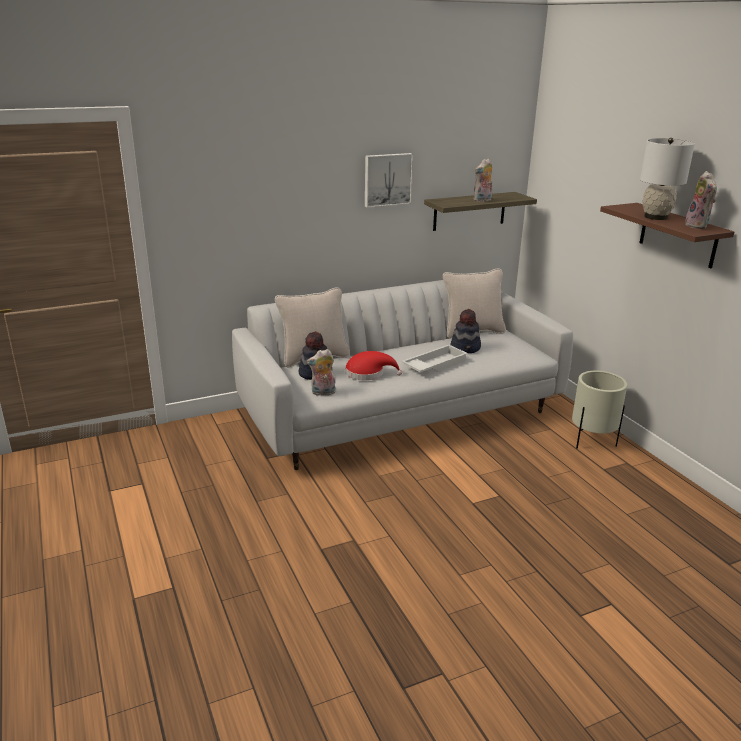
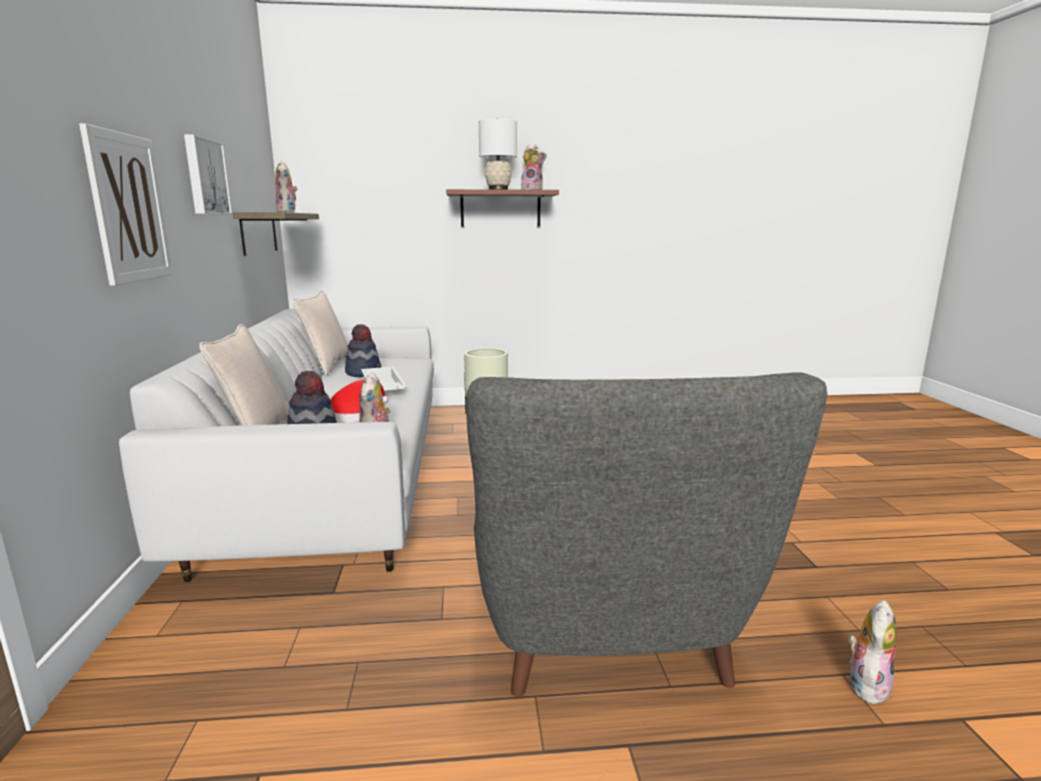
camera: 70 degrees left, 10 degrees down
none -> picture [79,123,173,286]
none -> grey armchair [466,372,827,697]
none -> plush toy [848,600,897,704]

